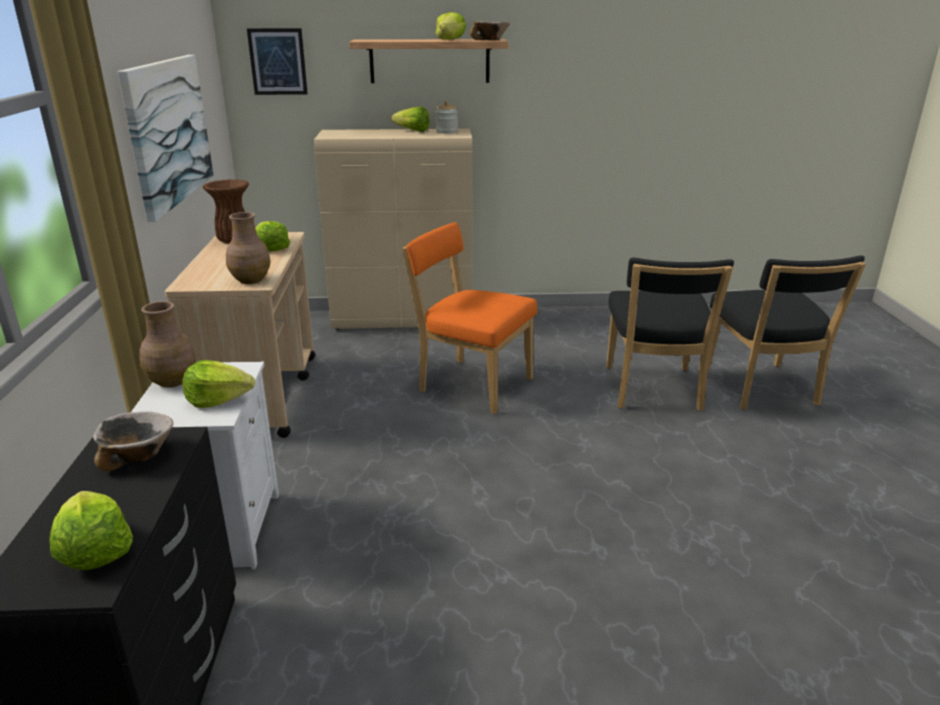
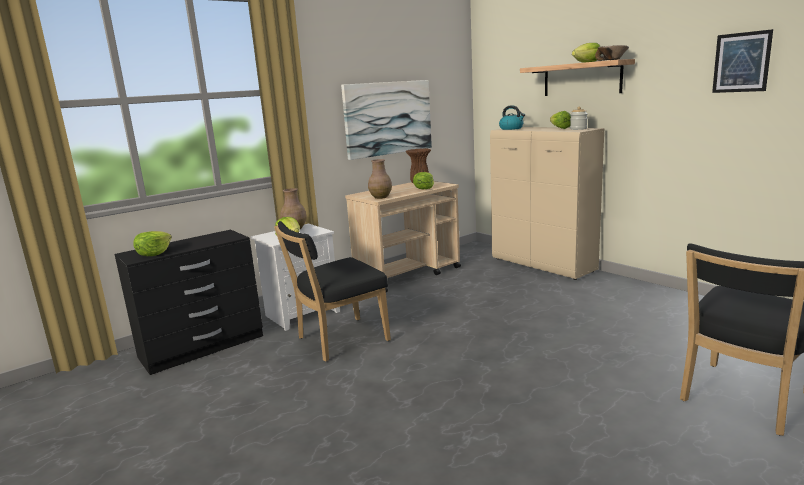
camera: 55 degrees right, 10 degrees down
bowl [93,412,173,471] -> none
picture [247,28,308,95] -> picture moved to [712,29,773,93]
orange chair [402,222,537,414] -> none
black chair [606,258,734,411] -> black chair moved to [274,221,391,361]
none -> kettle [499,105,525,130]

